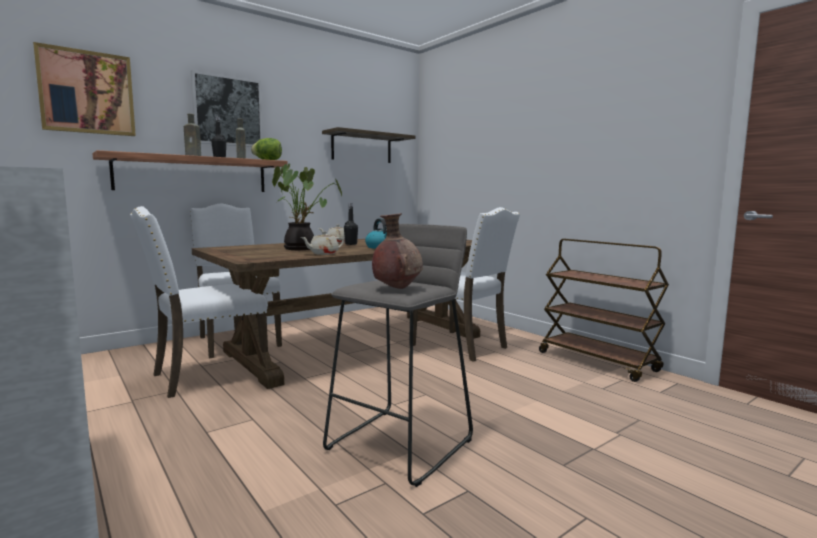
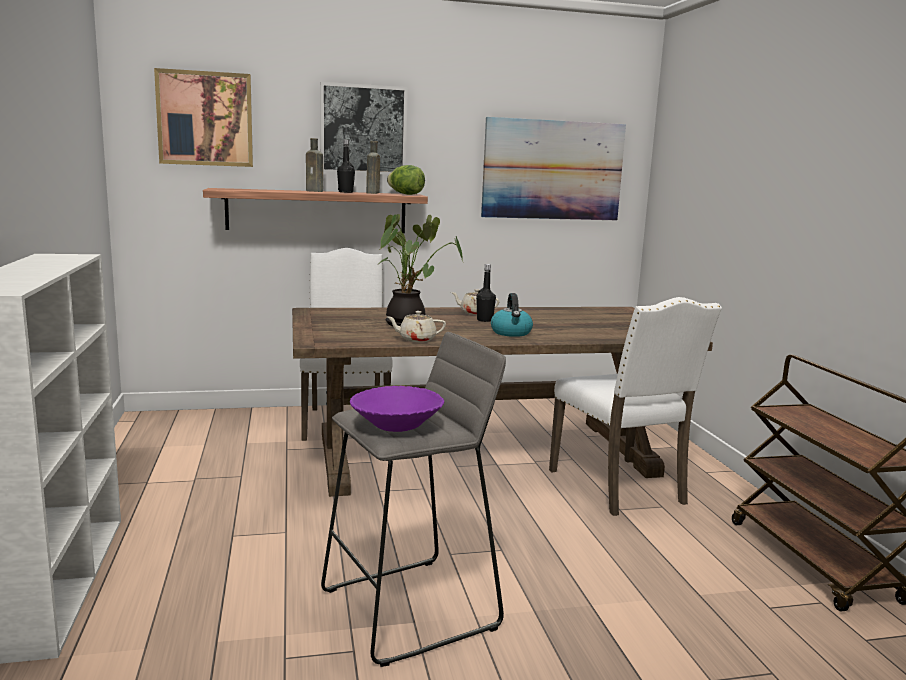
camera: 25 degrees right, 5 degrees up
white chair [130,206,268,398] -> none
shelf [322,127,415,163] -> picture [481,117,626,220]
brown vase [372,213,423,289] -> purple bowl [350,386,444,432]

